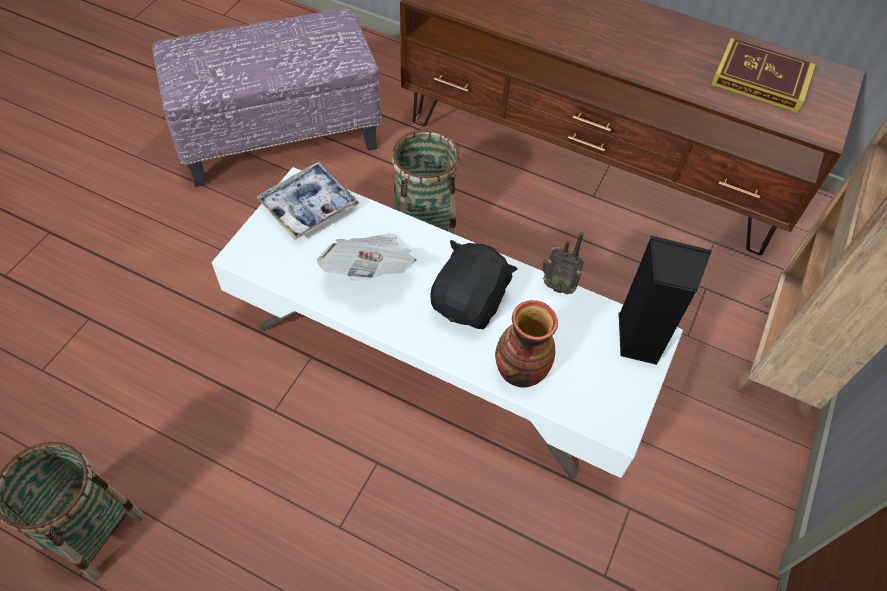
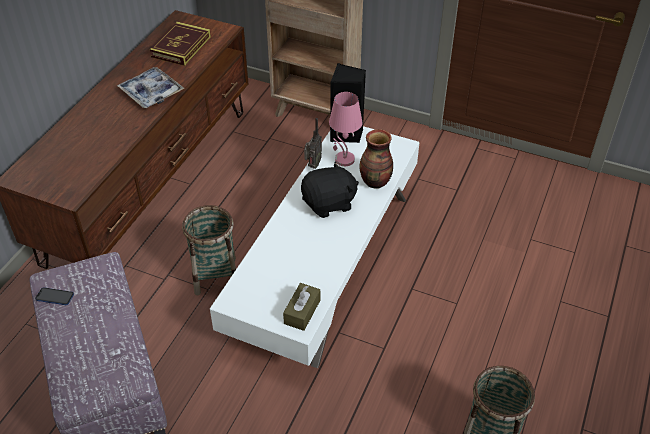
camera: 90 degrees left, 10 degrees down
tray [257,162,360,240] -> tray moved to [117,67,184,108]
newspaper [317,233,417,280] -> none
black plush toy [430,240,517,329] -> black plush toy turned 135 degrees clockwise [301,161,359,218]
none -> phone [35,287,74,305]
none -> brown tissue box [283,283,320,331]
none -> pink table lamp [329,92,363,166]

